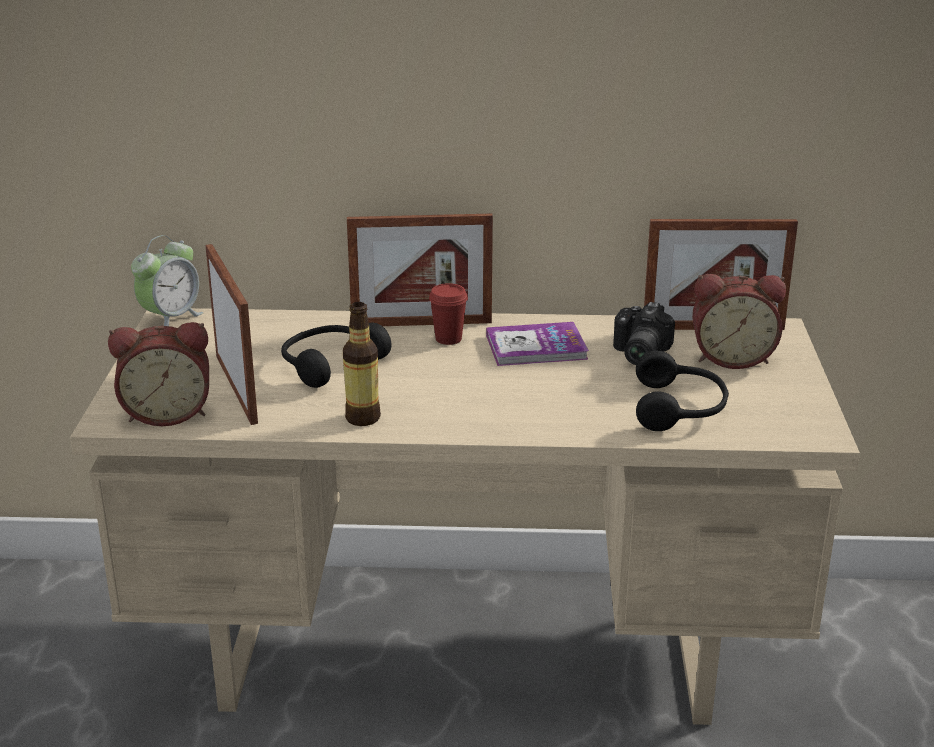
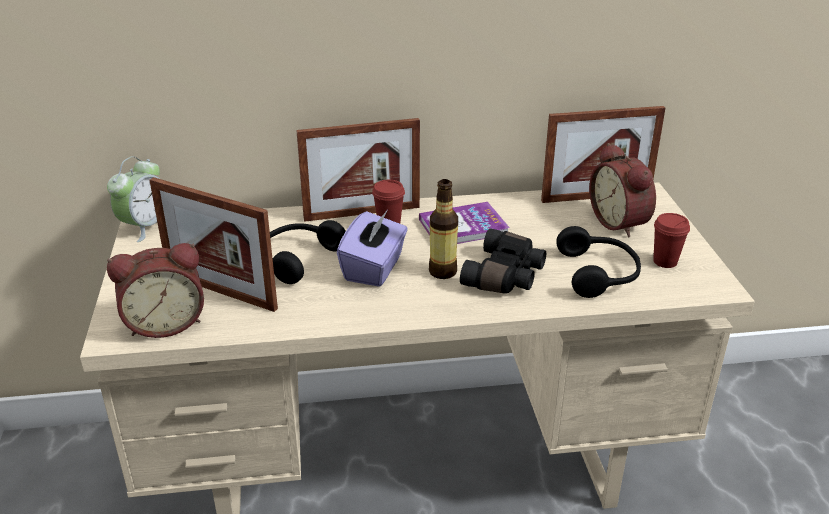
camera: 10 degrees left, 5 degrees up
picture frame [205,244,258,425] -> picture frame turned 150 degrees clockwise [150,177,278,312]
bottle [343,302,381,426] -> bottle moved to [429,179,458,279]
camera [613,302,675,365] -> none
alarm clock [692,274,786,369] -> alarm clock turned 75 degrees clockwise [589,143,656,238]
none -> purple tissue box [337,211,408,287]
none -> black binoculars [460,229,546,294]
none -> red cup [653,213,690,268]

